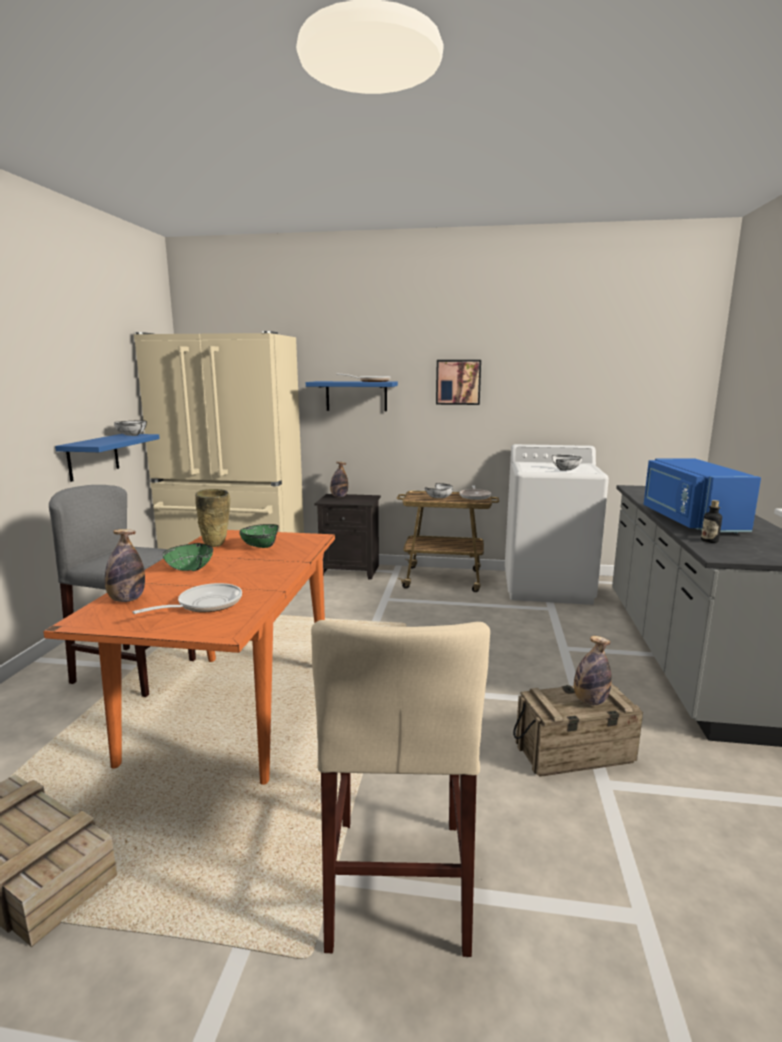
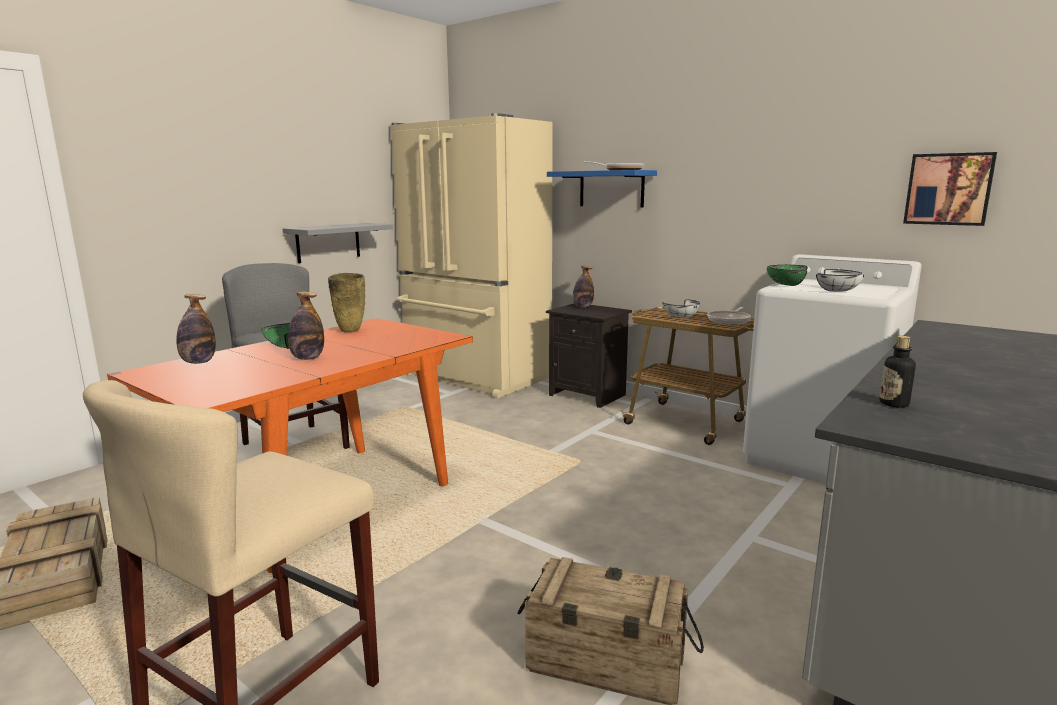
camera: 30 degrees right, 0 degrees up
blue shelf [55,434,160,482] -> grey shelf [283,223,393,263]
white bowl [114,420,147,436] -> none
frying pan [133,583,242,614] -> none
green bowl [239,524,279,548] -> green bowl moved to [767,265,808,286]
picture [436,360,481,405] -> picture moved to [903,152,997,226]
bottle [574,636,612,705] -> bottle moved to [288,291,324,360]
blue microwave [644,458,761,533] -> none

